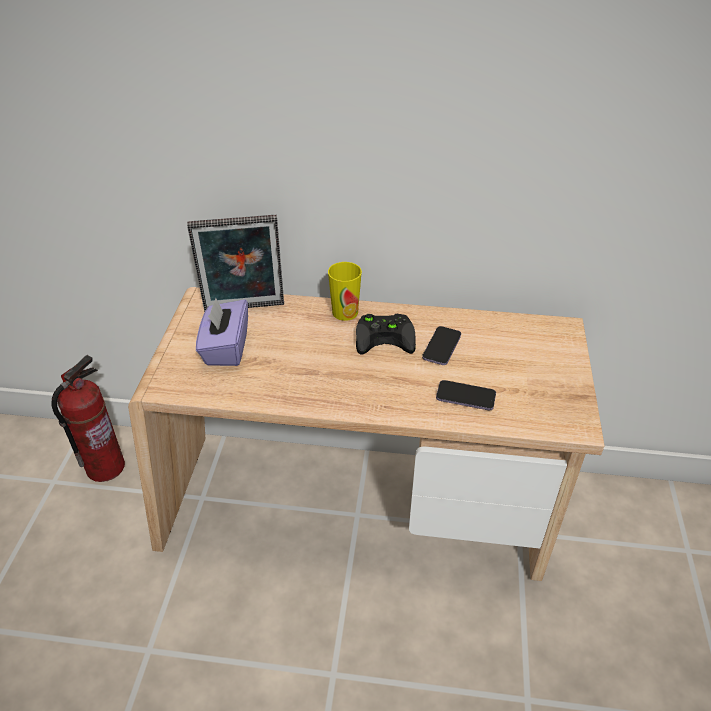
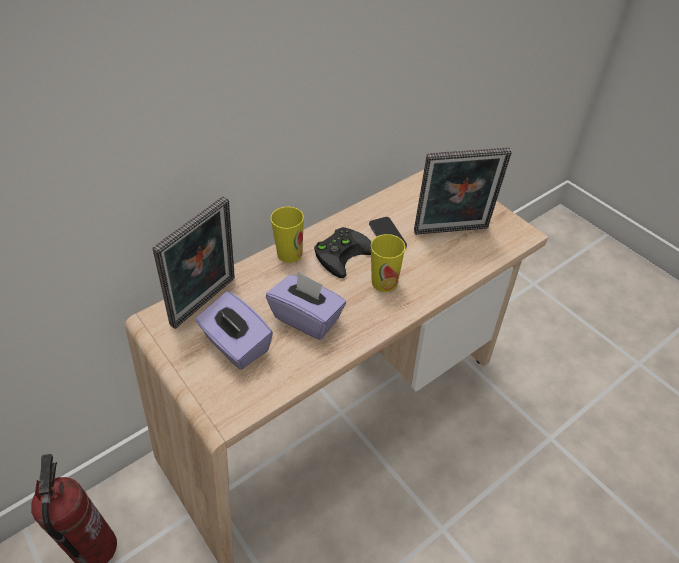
camera: 45 degrees left, 5 degrees up
phone [436,380,496,410] -> none
none -> purple tissue box [266,272,346,340]
none -> cup [371,234,405,292]
none -> picture frame [414,147,512,235]

